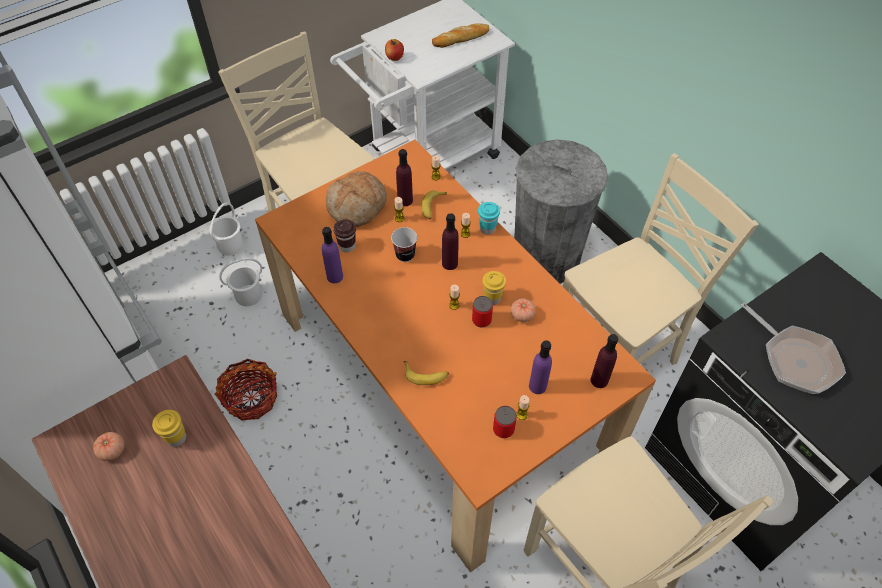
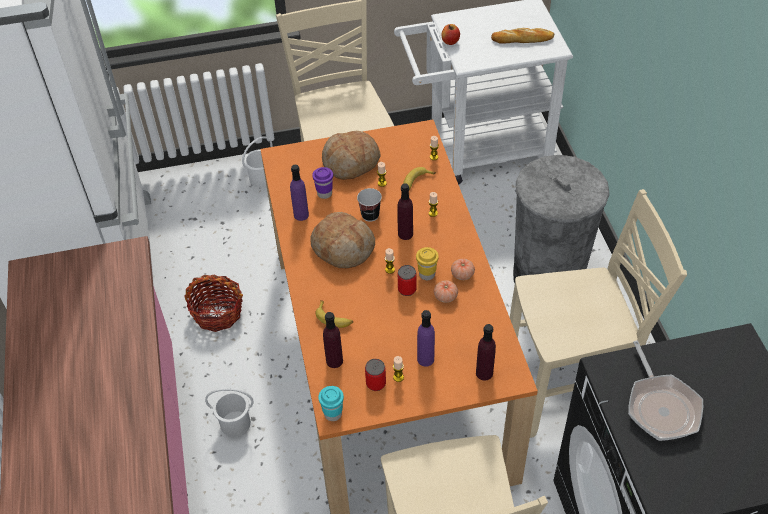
camera: 25 degrees right, 5 degrees down
tomato [93,432,125,461] -> tomato moved to [451,258,475,280]
yellow cup [152,410,186,447] -> none
white bucket [219,258,262,306] -> white bucket moved to [205,388,253,437]
brown cup [333,219,356,253] -> purple cup [312,167,333,199]
purple bottle [396,149,413,206] -> purple bottle moved to [323,312,343,368]
turquoise cup [478,202,500,235] -> turquoise cup moved to [318,386,344,421]
none -> bread [311,212,375,268]

